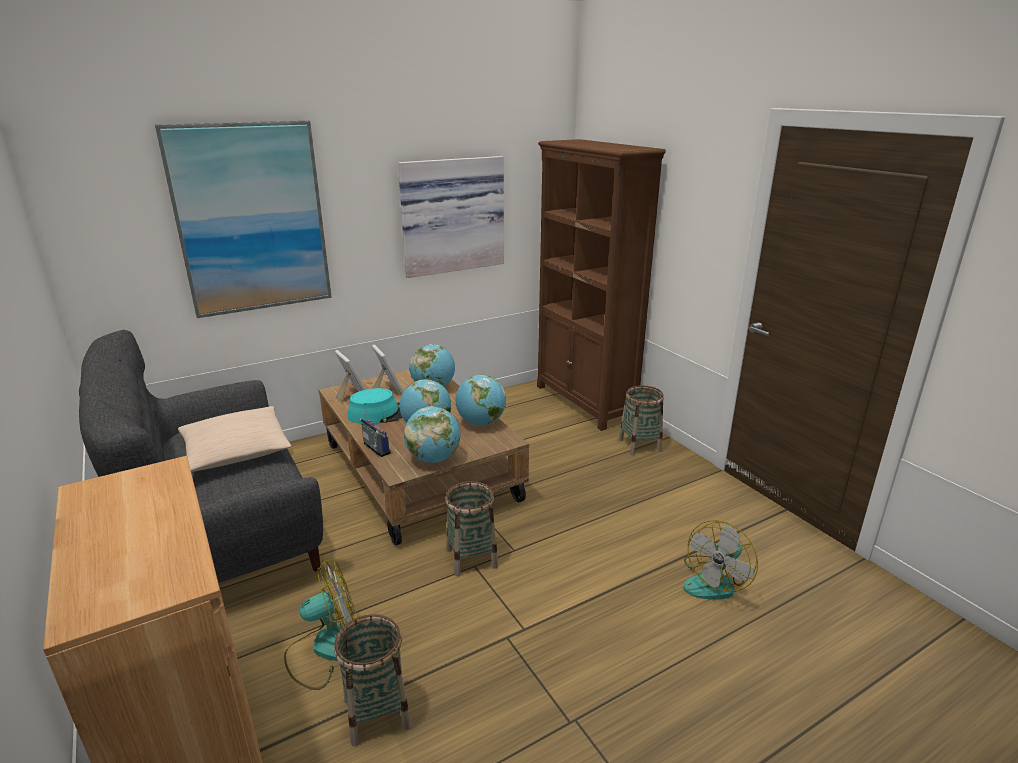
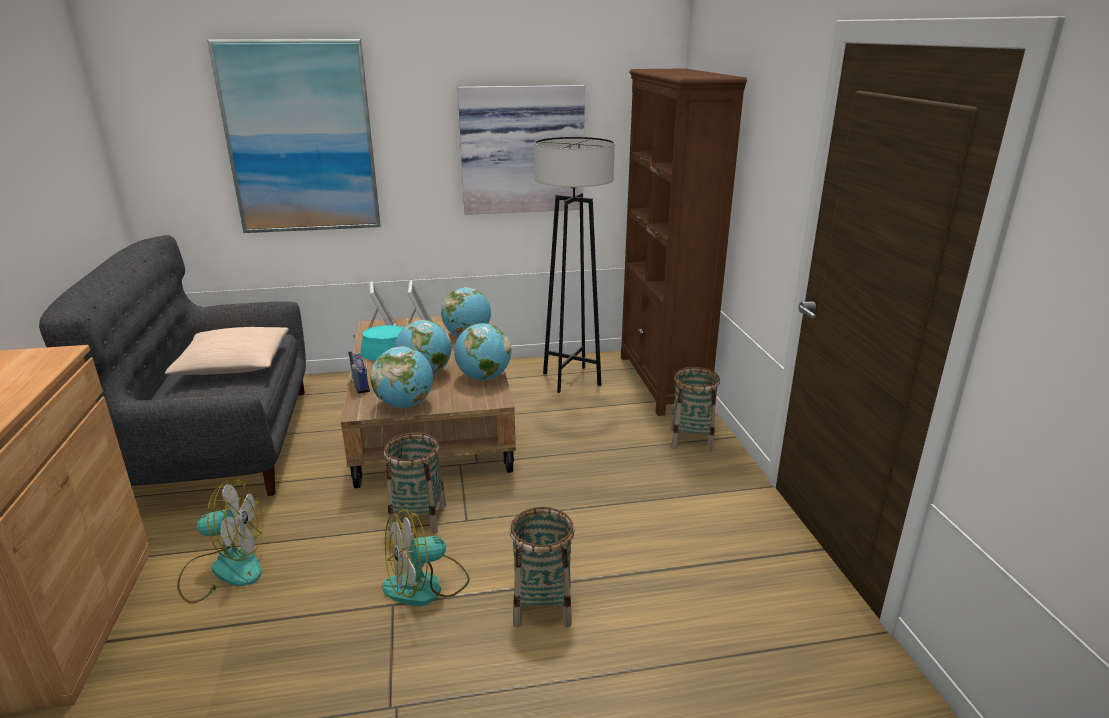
camera: 20 degrees right, 0 degrees up
basket [334,614,411,746] -> basket moved to [510,507,574,627]
fan [683,520,758,600] -> fan moved to [382,509,470,606]
none -> grey floor lamp [534,137,615,393]

